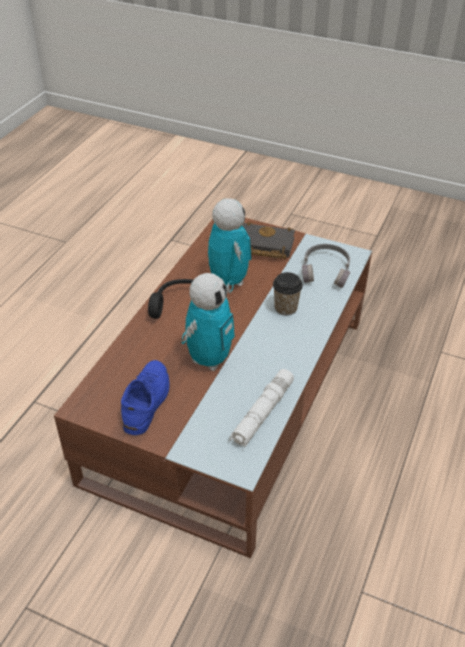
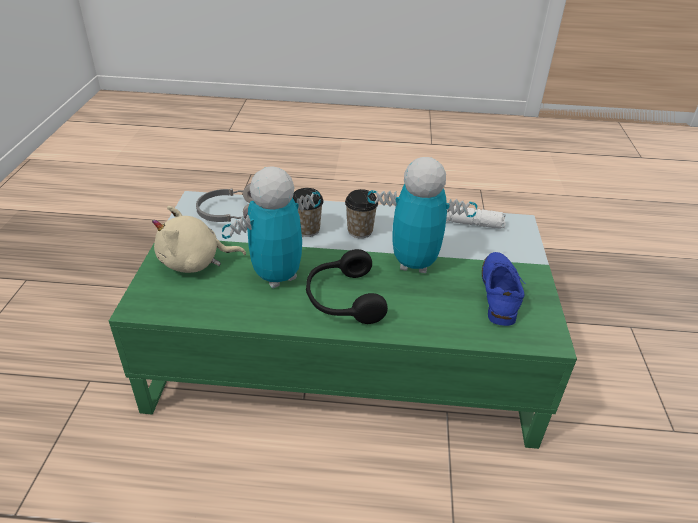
camera: 110 degrees left, 5 degrees down
brown coffee table [54,218,372,558] -> green coffee table [109,191,577,449]
blue shoe [121,360,170,435] -> blue shoe turned 105 degrees clockwise [482,252,525,326]
black book [242,222,295,259] -> beige plush toy [152,206,246,273]
none -> cup [345,189,378,238]

